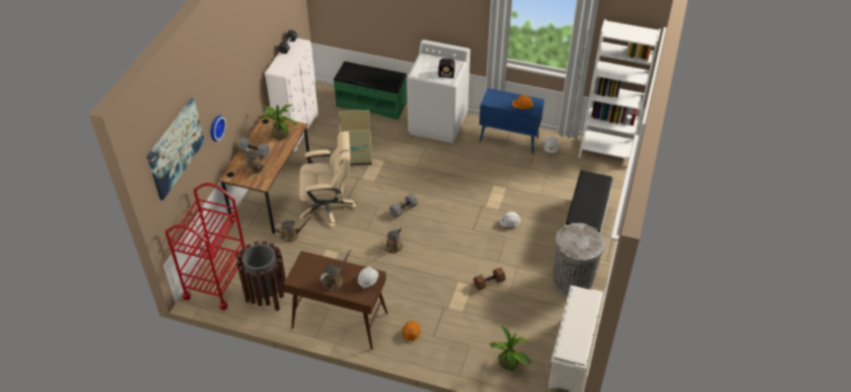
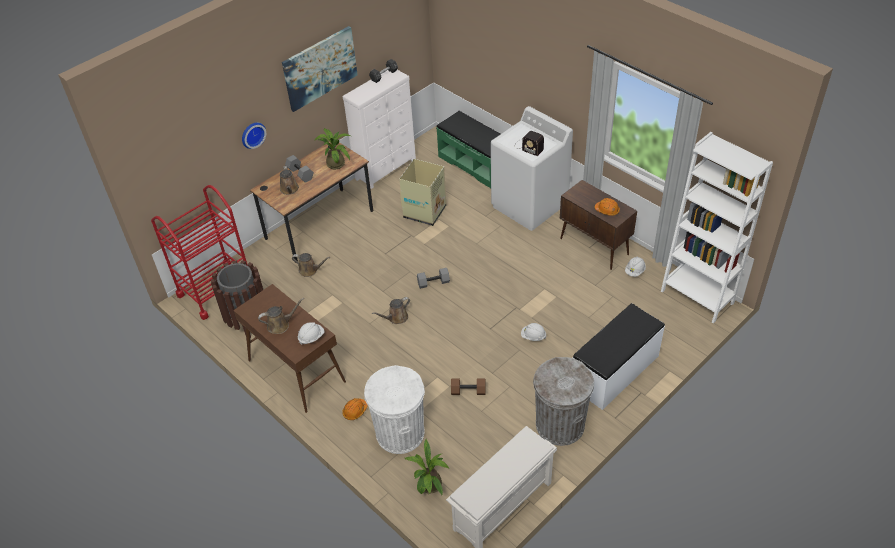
camera: 30 degrees right, 0 degrees up
picture [147,98,205,200] -> picture moved to [282,26,358,112]
beige office chair [299,131,356,228] -> none
blue cabinet [479,88,544,154] -> brown cabinet [560,180,637,270]
none -> white trash can [364,365,425,454]

